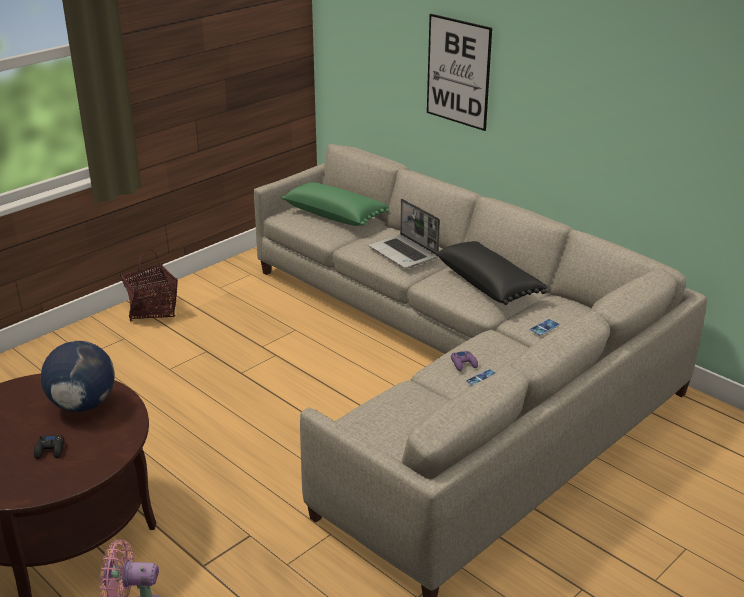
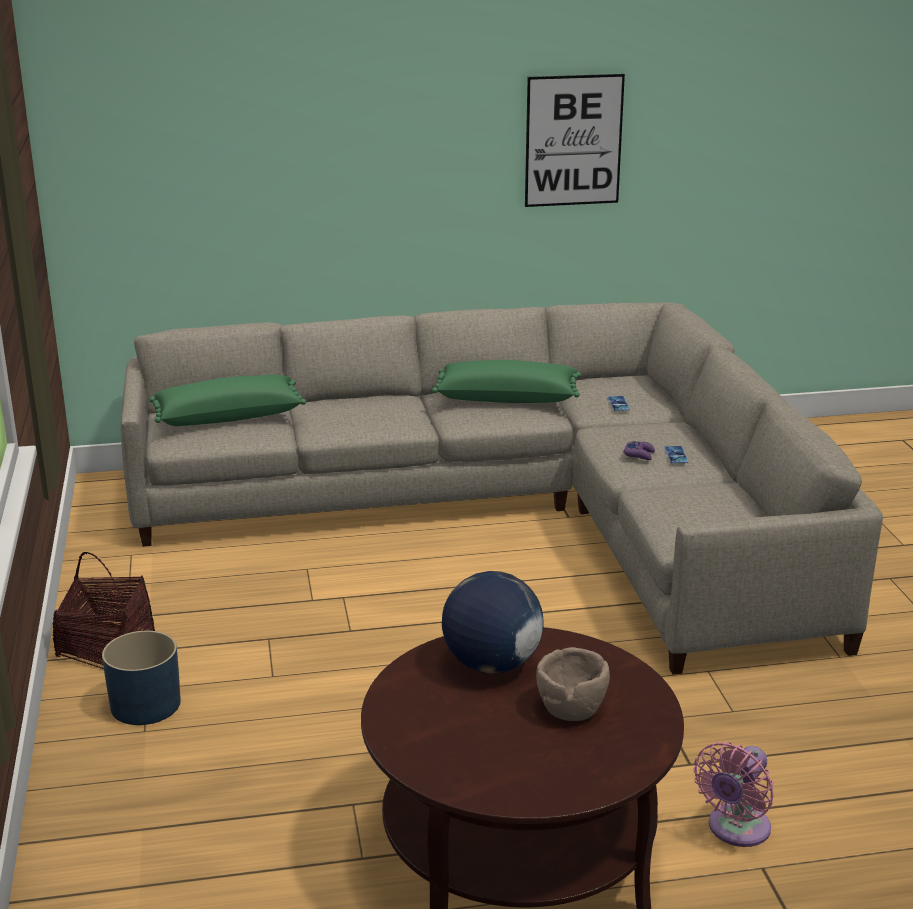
camera: 55 degrees left, 5 degrees down
black game controller [34,435,65,459] -> brown bowl [536,647,610,721]
laptop [368,199,440,268] -> none
picture [427,14,492,131] -> picture moved to [525,74,625,207]
black pillow [435,241,548,305] -> green pillow [432,360,581,403]
none -> blue planter [102,631,181,725]

